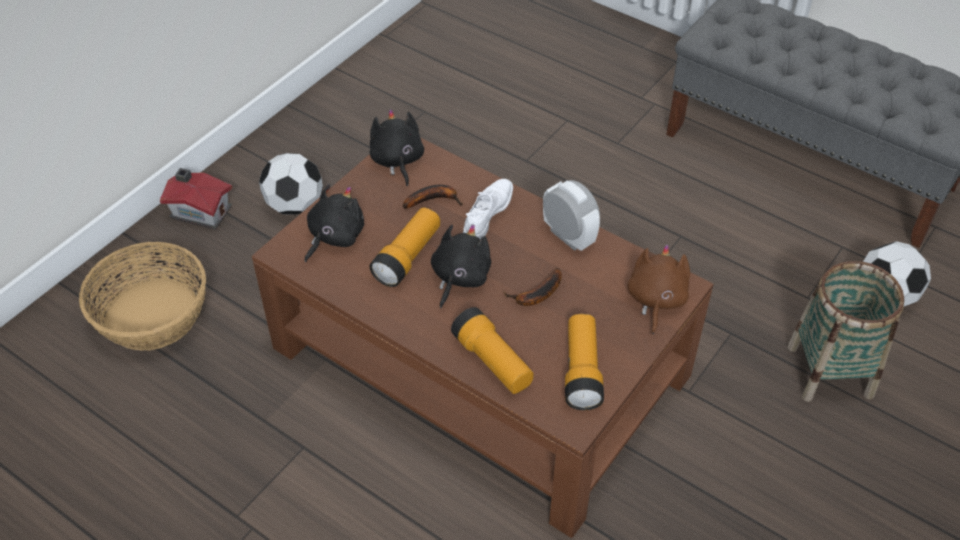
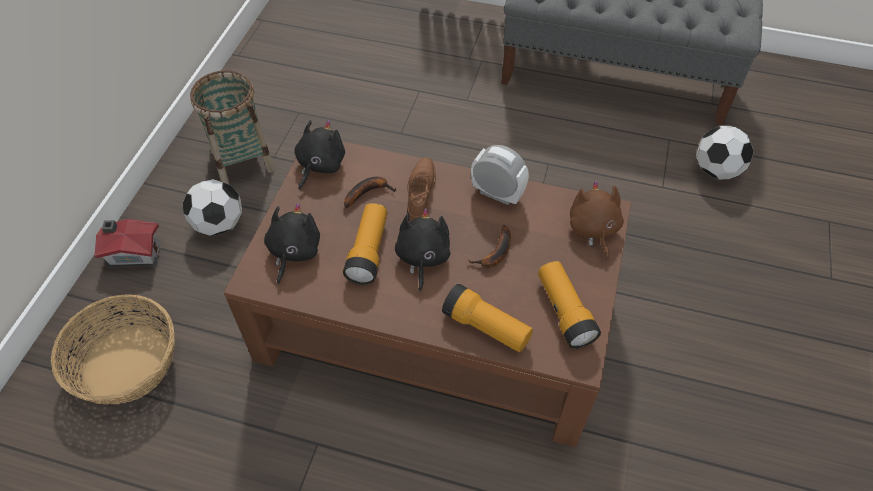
camera: 20 degrees left, 5 degrees up
black plush toy [370,109,424,186] -> black plush toy turned 60 degrees clockwise [294,120,345,190]
white shoe [463,179,513,239] -> brown shoe [407,157,436,221]
basket [787,261,904,402] -> basket moved to [190,70,275,184]

